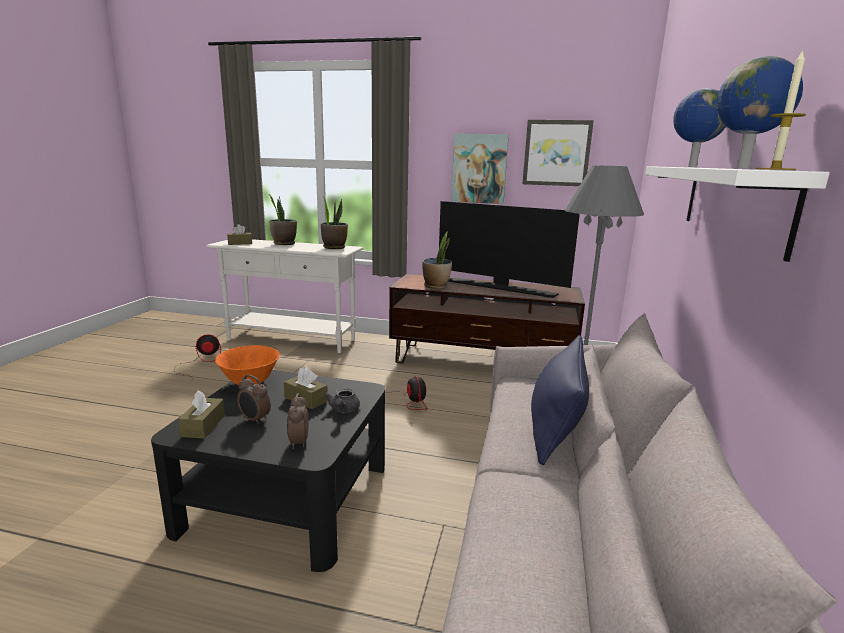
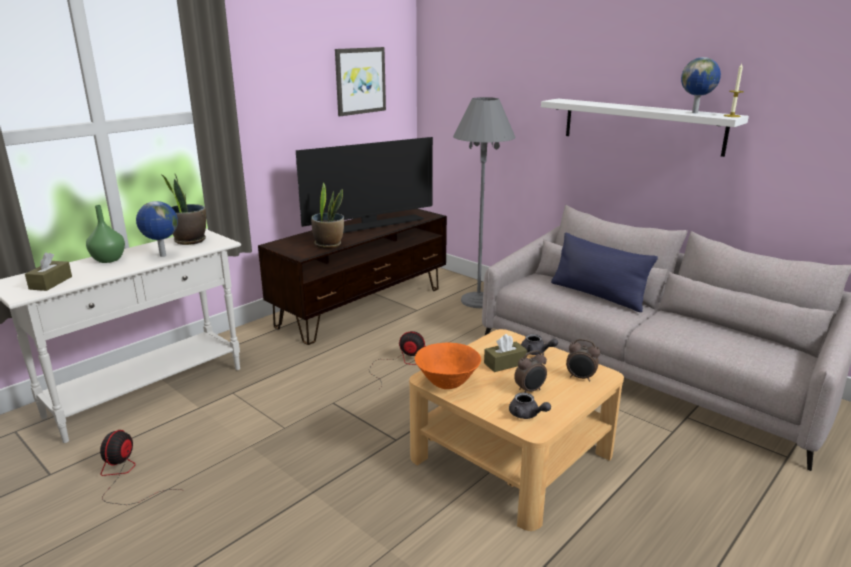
camera: 60 degrees left, 5 degrees up
black coffee table [151,370,385,572] -> beige coffee table [409,329,624,531]
brown tissue box [178,391,225,438] -> grey teapot [509,393,551,419]
potted plant [269,194,297,245] -> green vase [86,205,125,263]
picture [451,133,509,204] -> none
globe [673,88,726,167] -> globe moved to [136,201,178,257]

